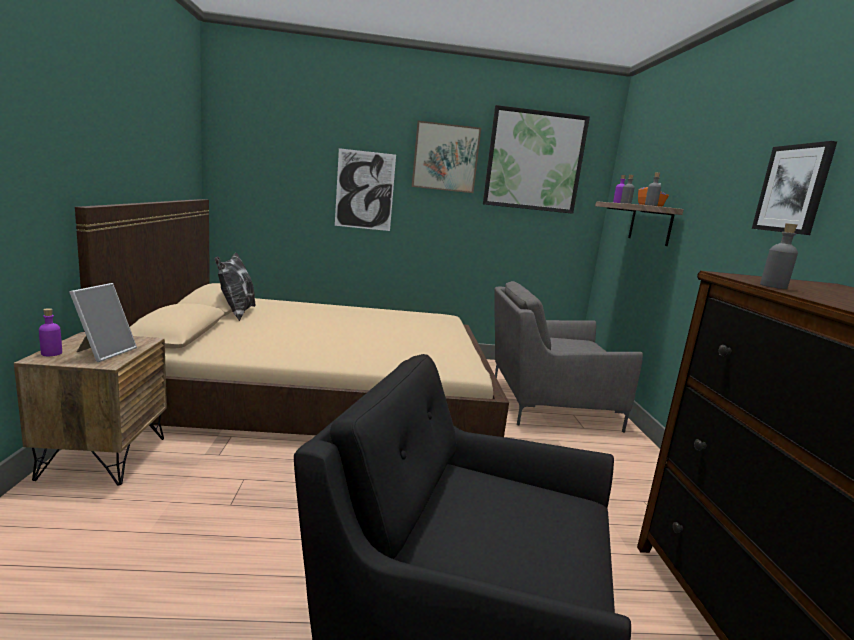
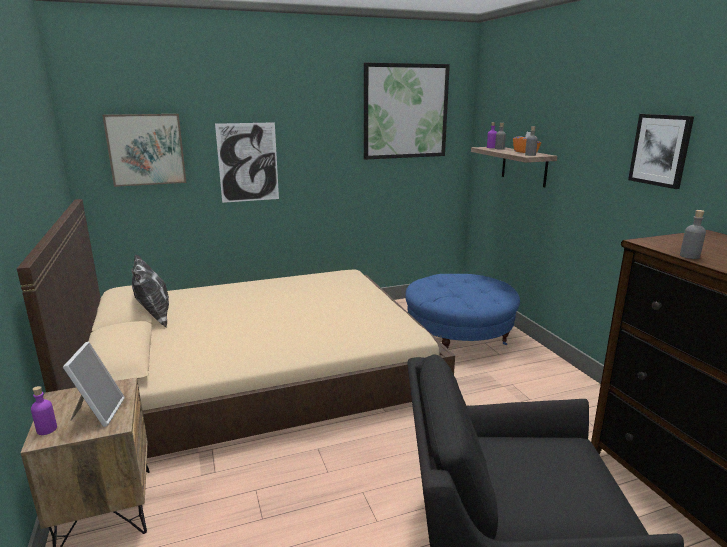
camera: 15 degrees left, 5 degrees up
picture [412,121,481,193] -> picture moved to [102,114,187,187]
grey armchair [494,281,643,432] -> blue ottoman [405,274,520,348]

